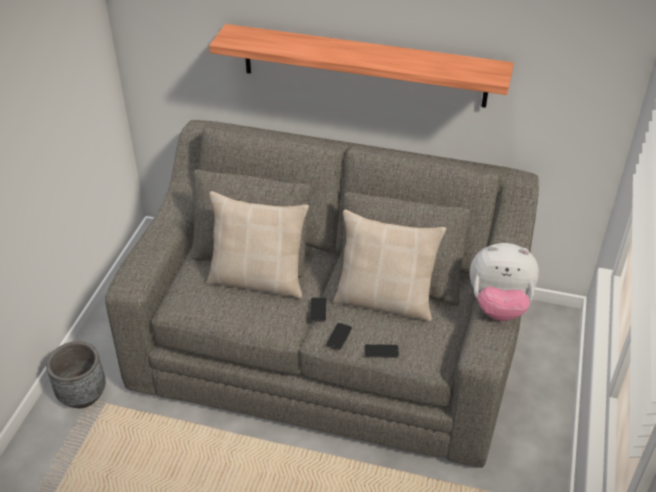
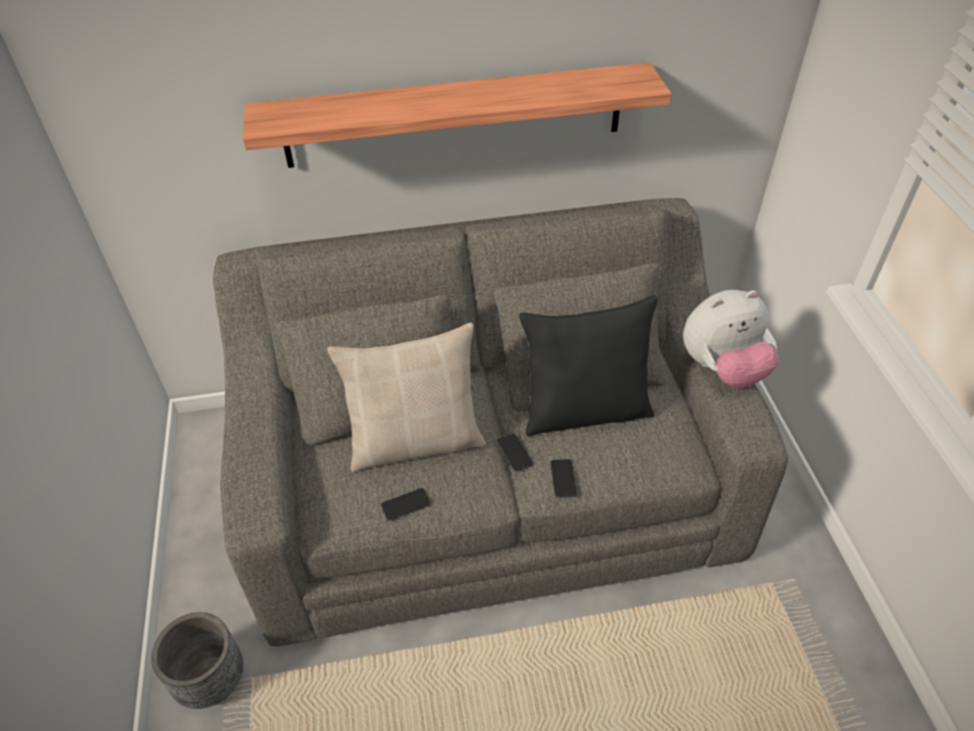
camera: 25 degrees left, 5 degrees up
beige pillow [333,209,446,322] -> black pillow [519,295,658,436]
phone [365,344,399,358] -> phone moved to [381,488,430,521]

